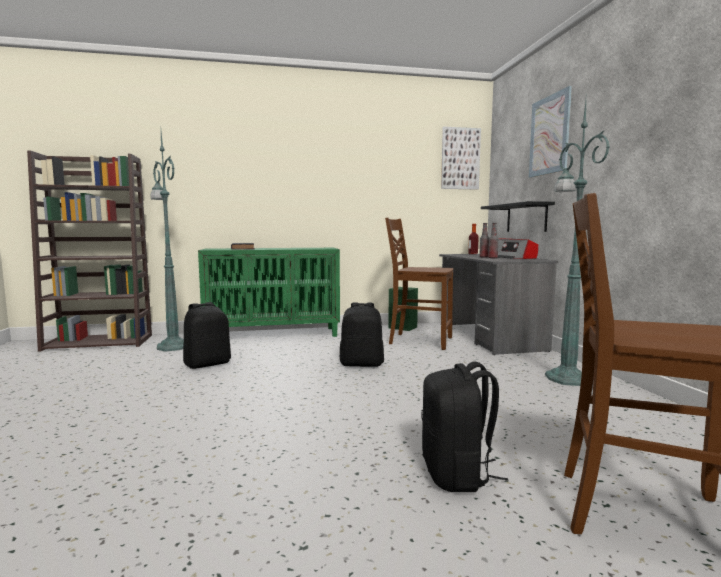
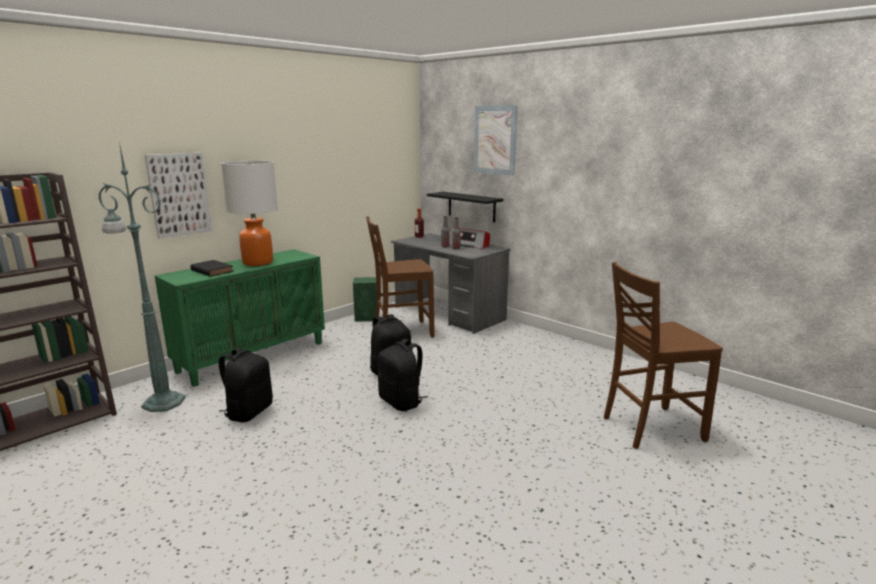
camera: 35 degrees left, 10 degrees up
black backpack [421,362,508,492] -> black backpack moved to [378,339,428,411]
picture [441,127,481,190] -> picture moved to [145,153,212,239]
green floor lamp [545,101,610,386] -> none
none -> table lamp [221,161,278,266]

